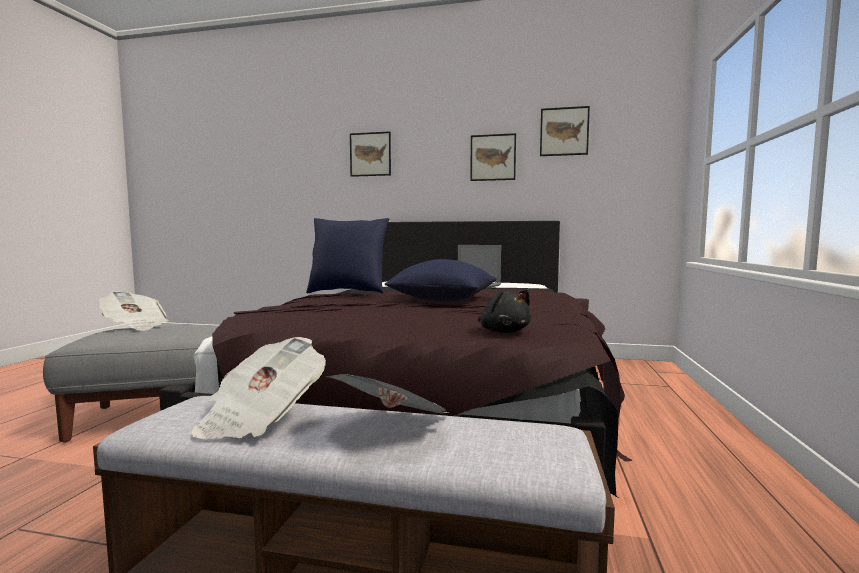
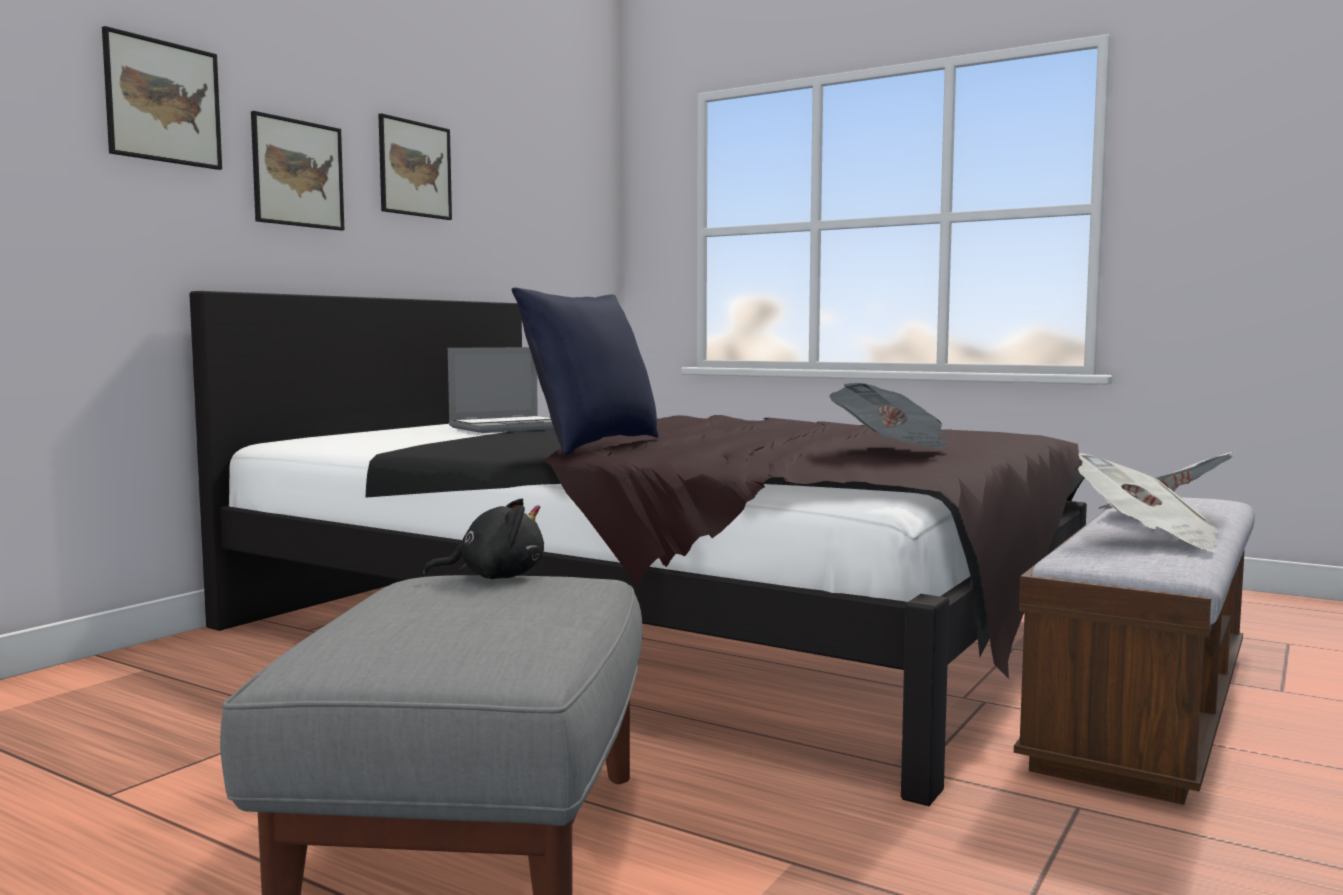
camera: 70 degrees left, 0 degrees up
newspaper [99,291,168,331] -> newspaper moved to [830,383,949,448]
blue pillow [385,259,497,302] -> none
black plush toy [478,289,532,333] -> black plush toy moved to [423,498,544,579]
picture [540,106,590,156] -> picture moved to [251,111,344,231]

